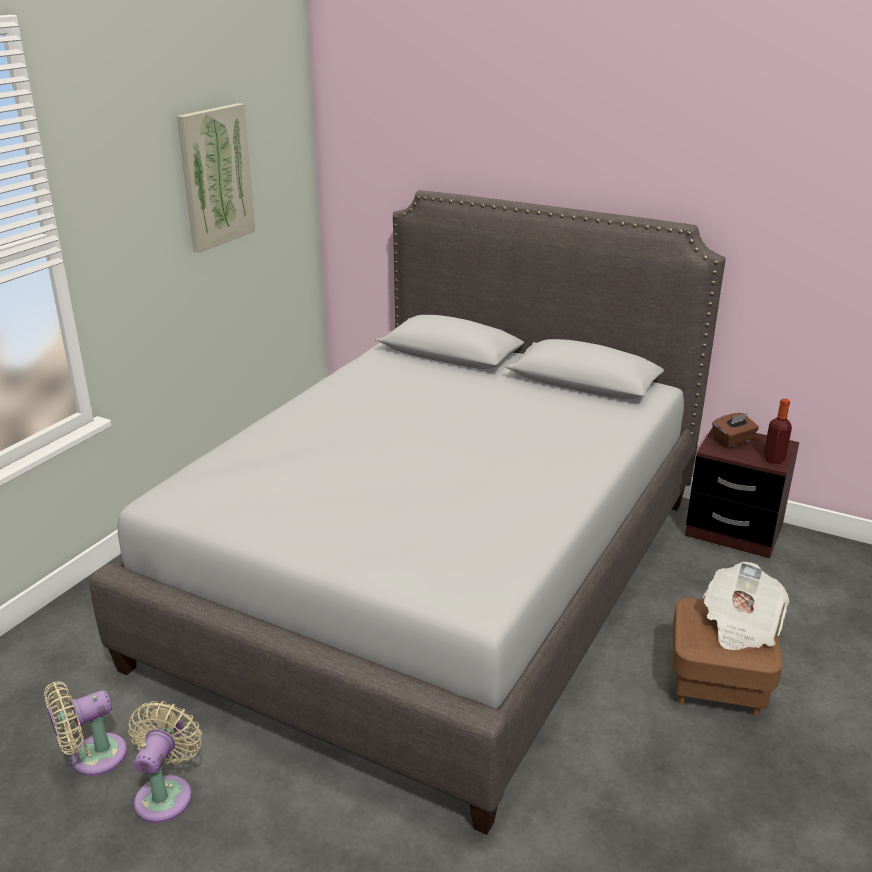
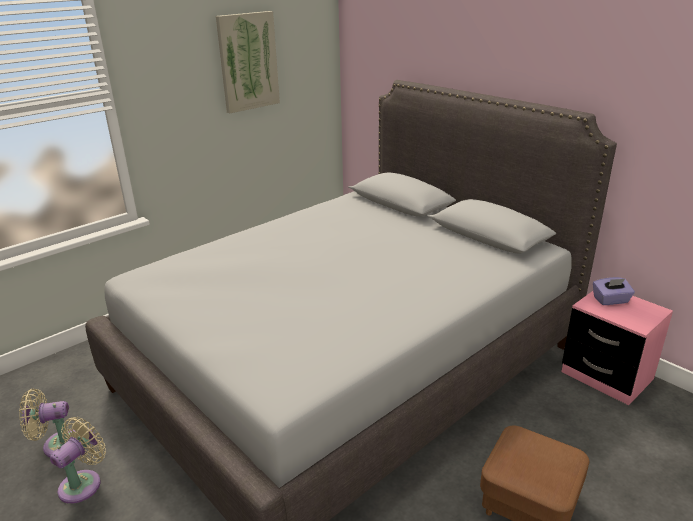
camera: 20 degrees right, 0 degrees up
brown nightstand [685,427,799,558] -> pink nightstand [561,291,673,405]
newspaper [703,562,789,650] -> none
brown tissue box [712,413,759,447] -> purple tissue box [593,277,635,305]
bottle [763,399,792,464] -> none

